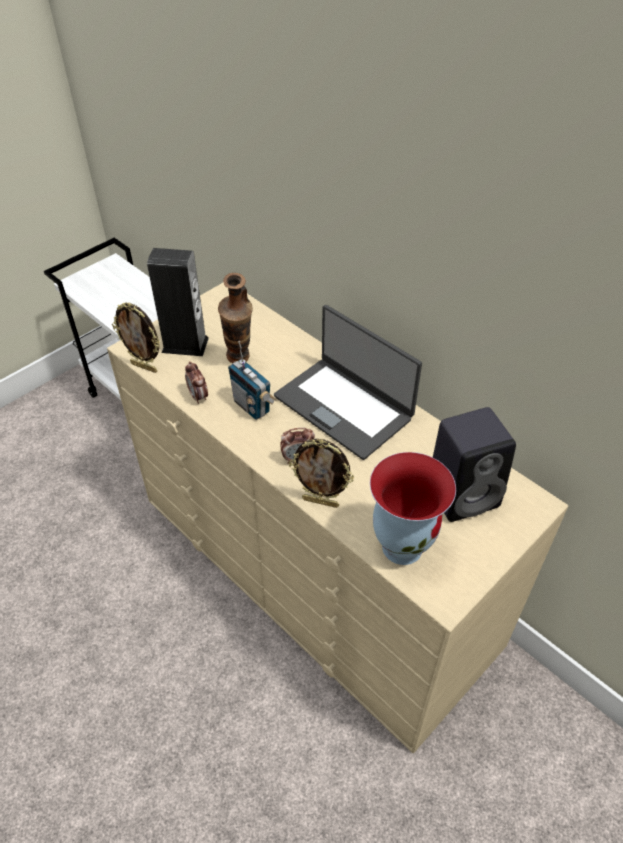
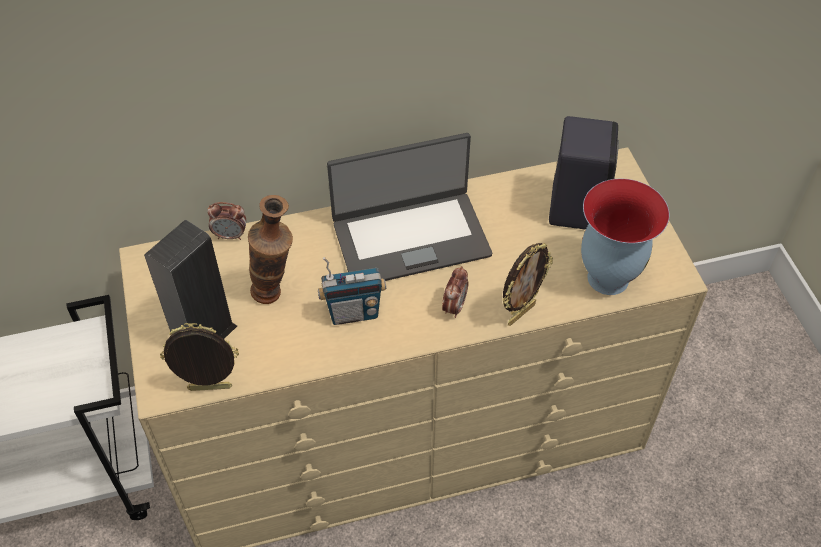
camera: 60 degrees left, 5 degrees up
picture frame [112,302,160,373] -> picture frame turned 150 degrees counterclockwise [160,323,239,391]
alarm clock [185,361,208,404] -> alarm clock moved to [207,202,246,240]

